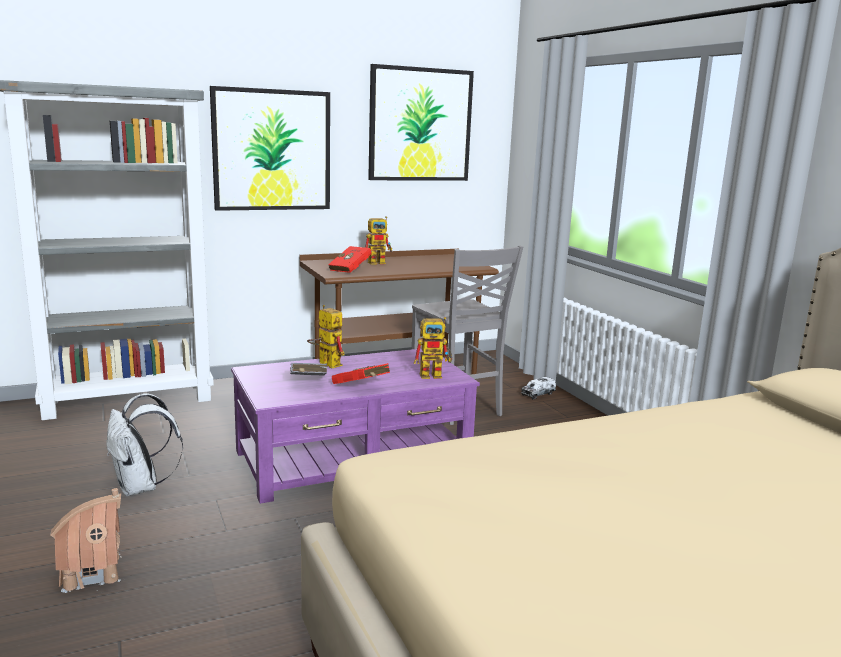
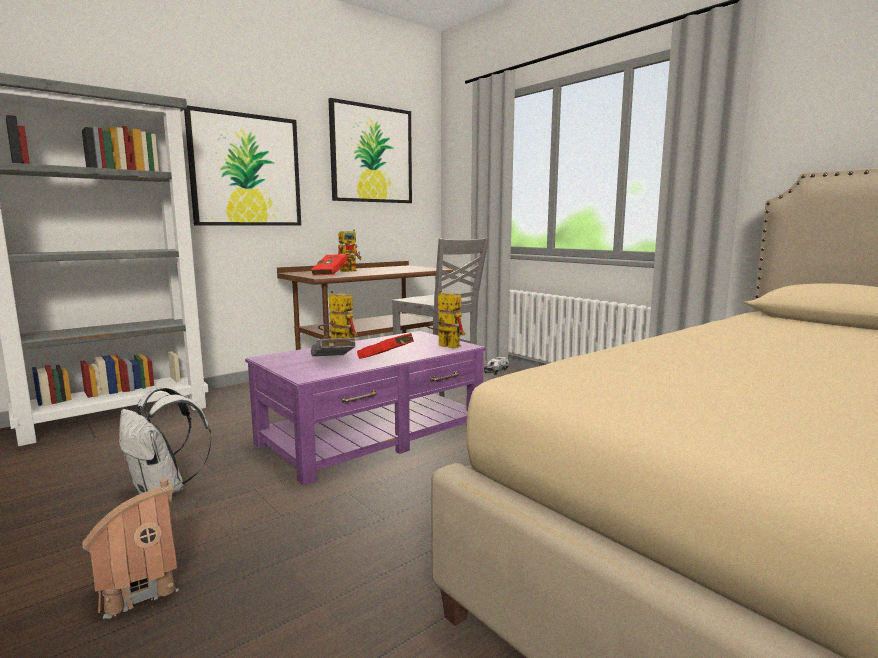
camera: 15 degrees left, 5 degrees down
toy robot [414,317,452,379] -> toy robot turned 120 degrees counterclockwise [426,290,465,349]

